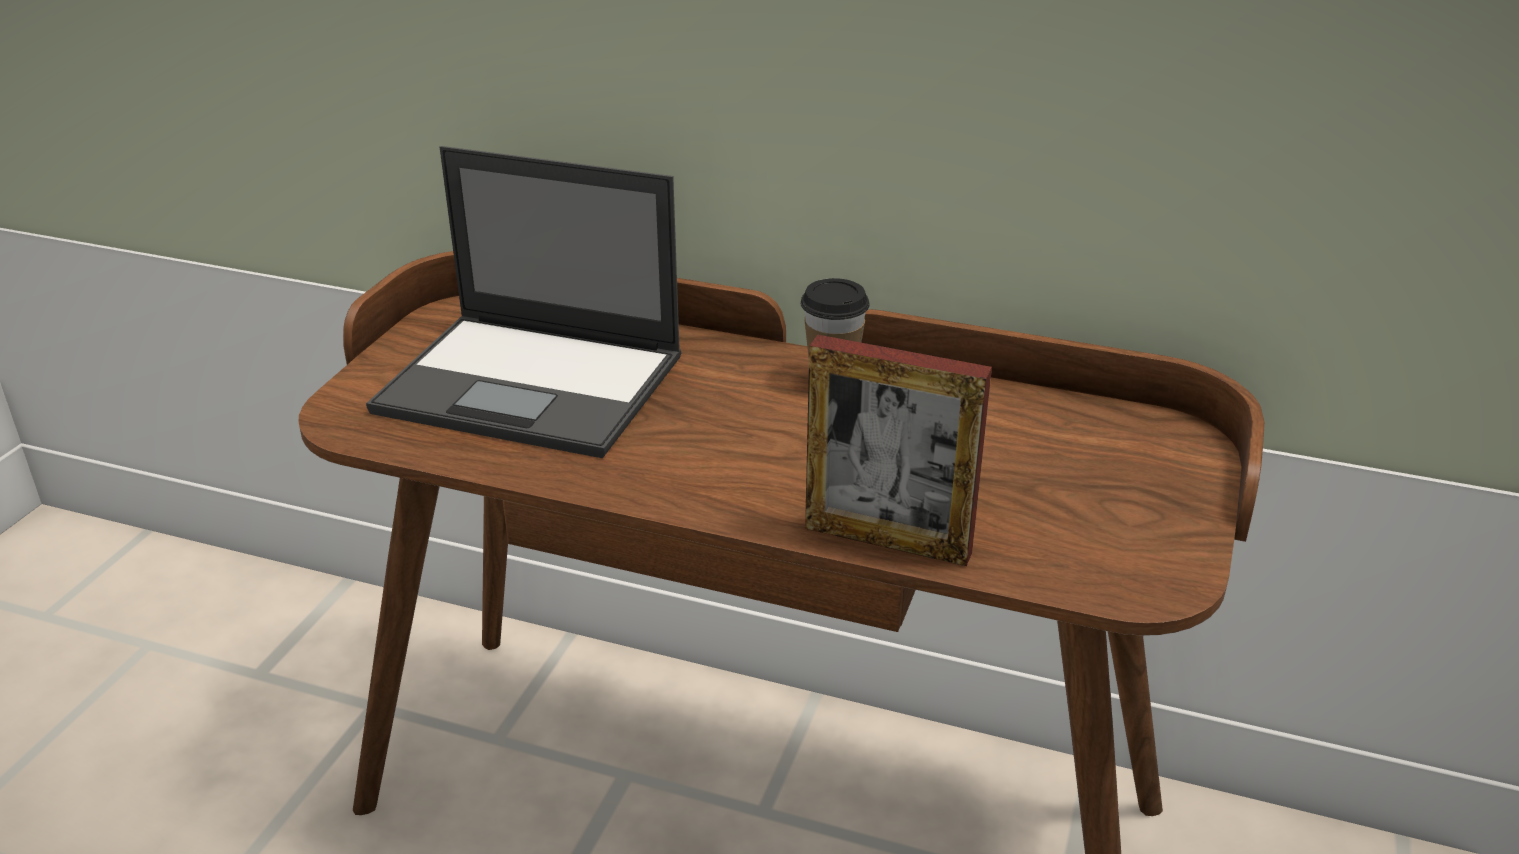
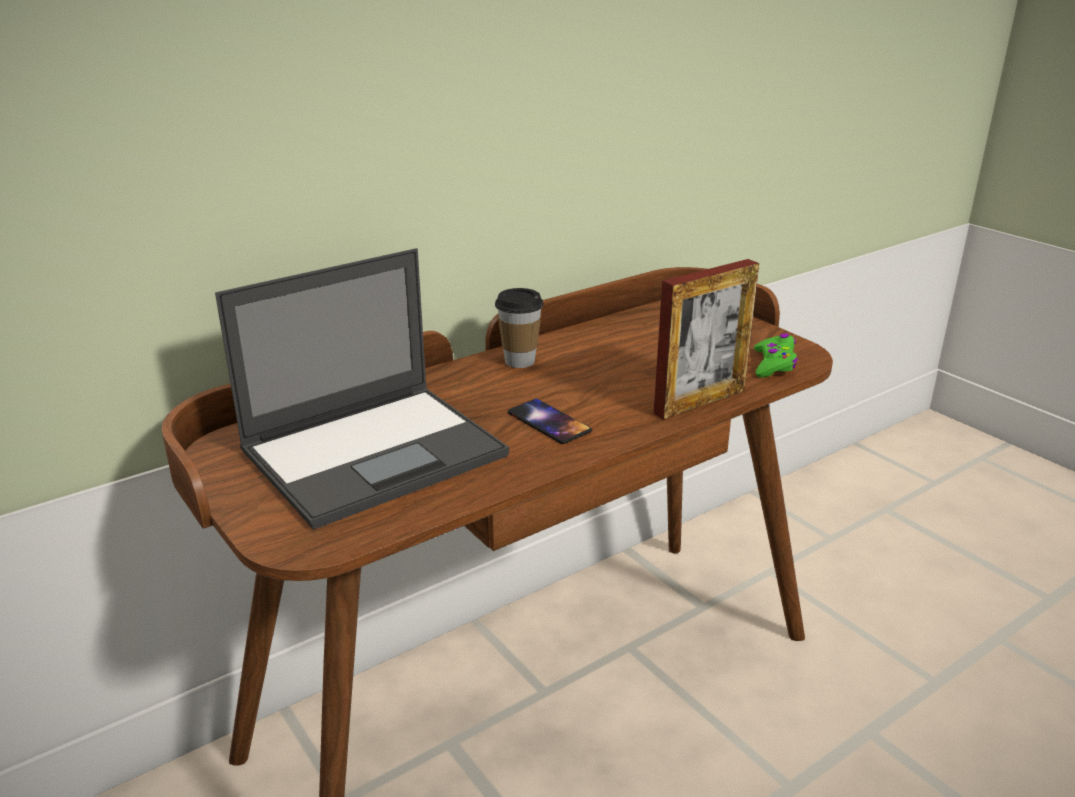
camera: 55 degrees left, 5 degrees down
none -> phone [508,399,592,444]
none -> green game controller [754,333,798,378]

